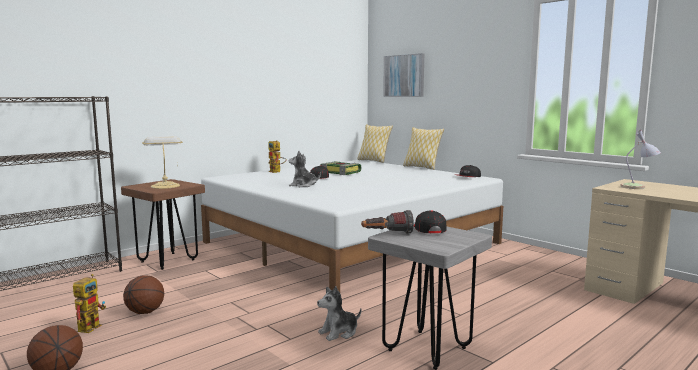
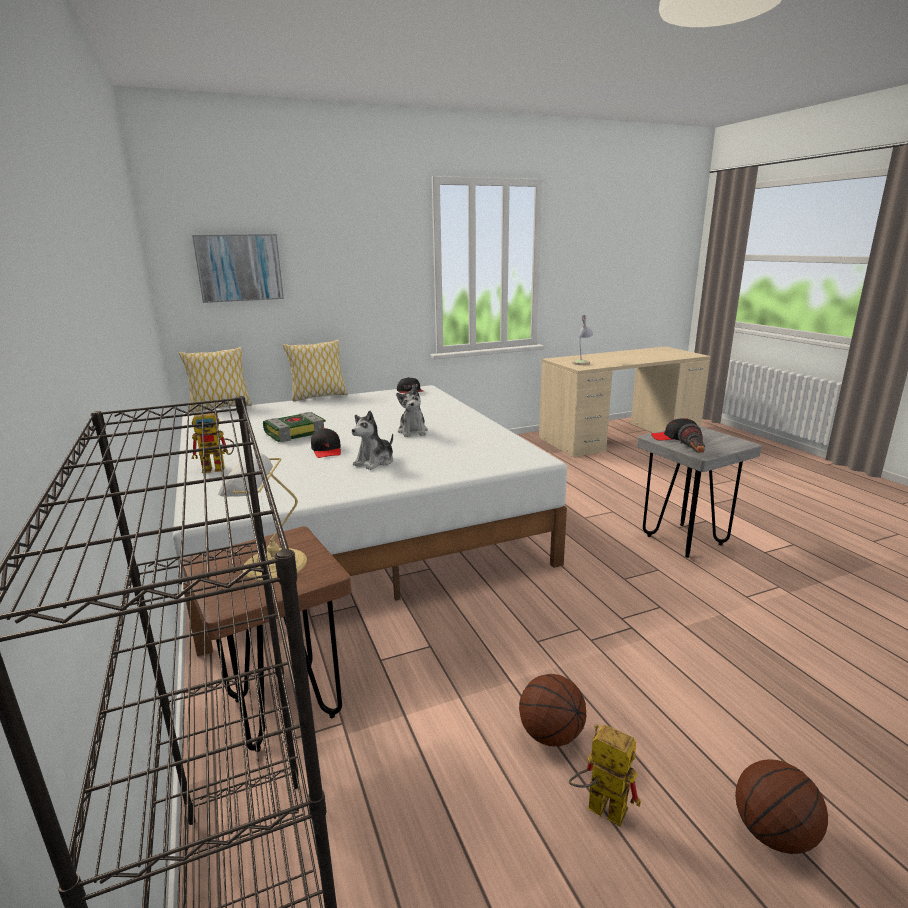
camera: 70 degrees left, 10 degrees up
plush toy [317,286,362,341] -> plush toy moved to [396,386,428,437]

